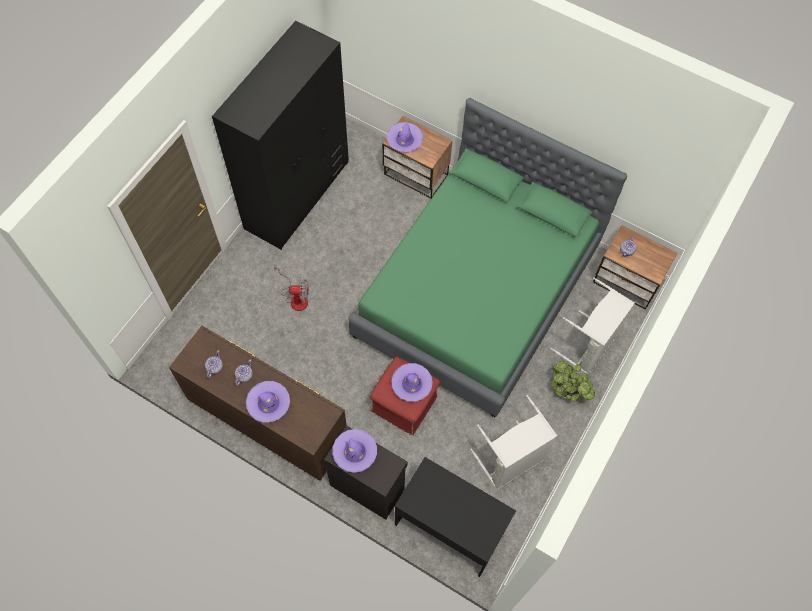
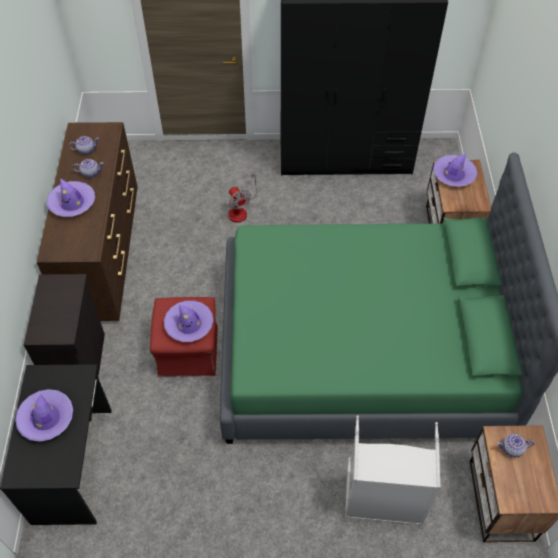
camera: 60 degrees right, 10 degrees down
purple hat [332,429,377,473] -> purple hat moved to [15,389,73,442]
grey laundry basket [470,395,557,490] -> none
potted plant [551,361,595,402] -> none

